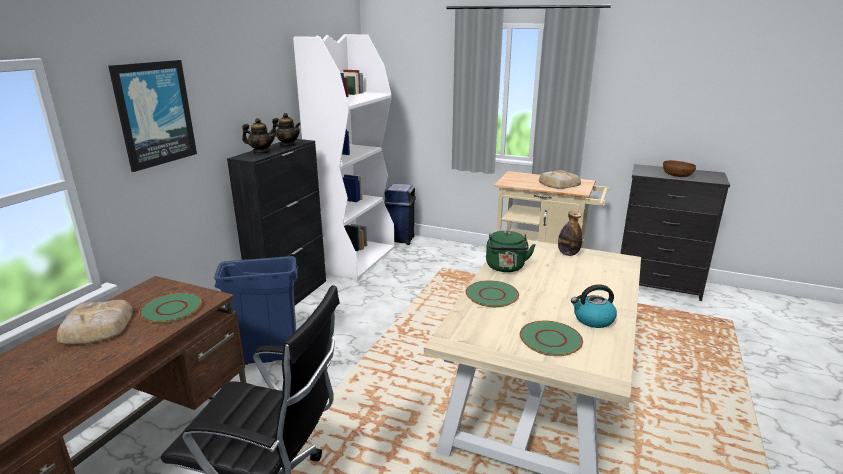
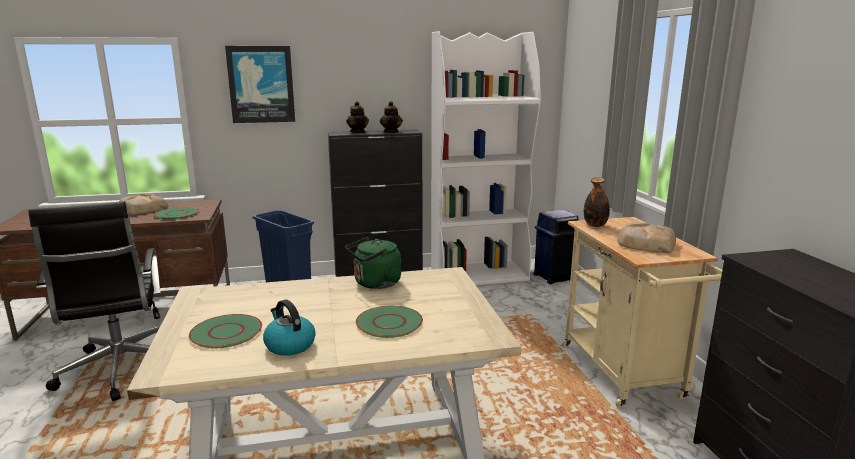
camera: 55 degrees right, 5 degrees down
green plate [466,281,519,307] -> green plate moved to [356,306,423,338]
bottle [558,211,583,256] -> bottle moved to [584,177,610,227]
brown bowl [663,160,696,177] -> none

